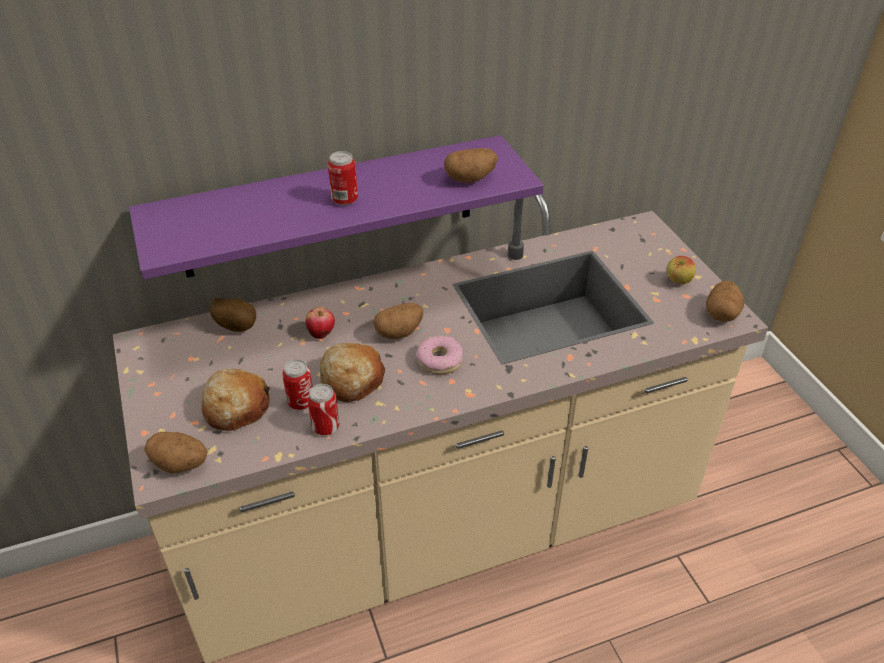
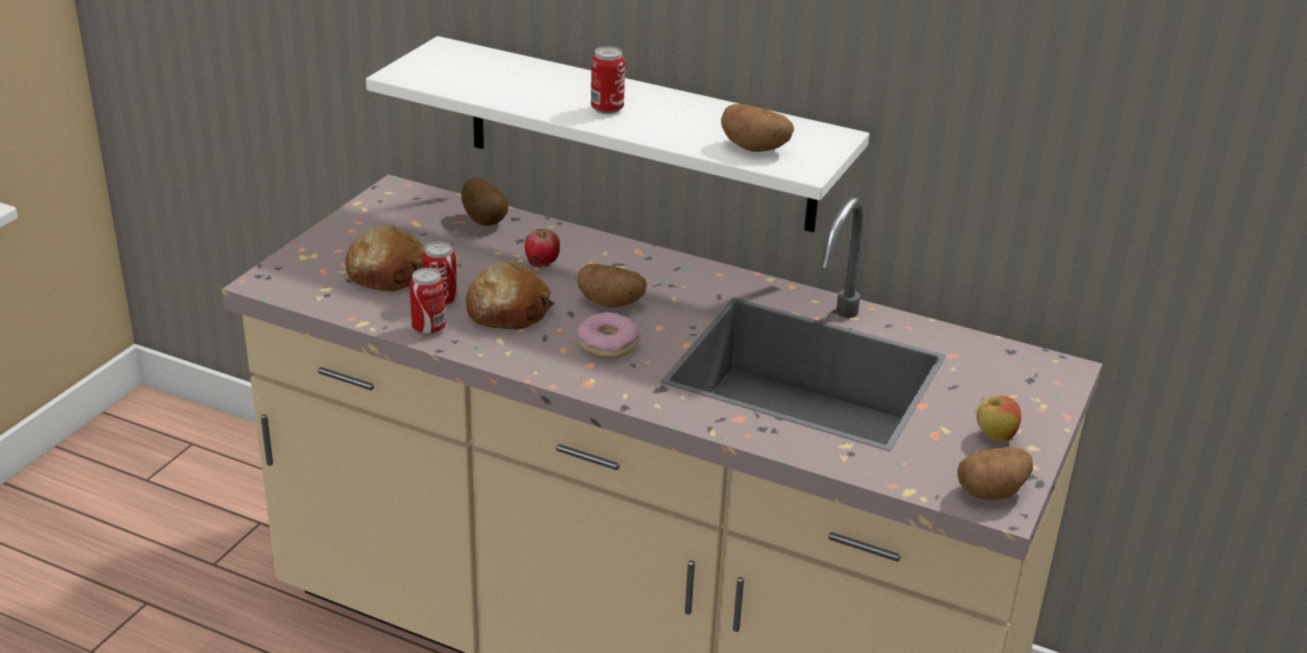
camera: 45 degrees right, 10 degrees down
purple shelf [129,135,544,279] -> white shelf [366,36,869,232]
potato [144,432,208,473] -> none

